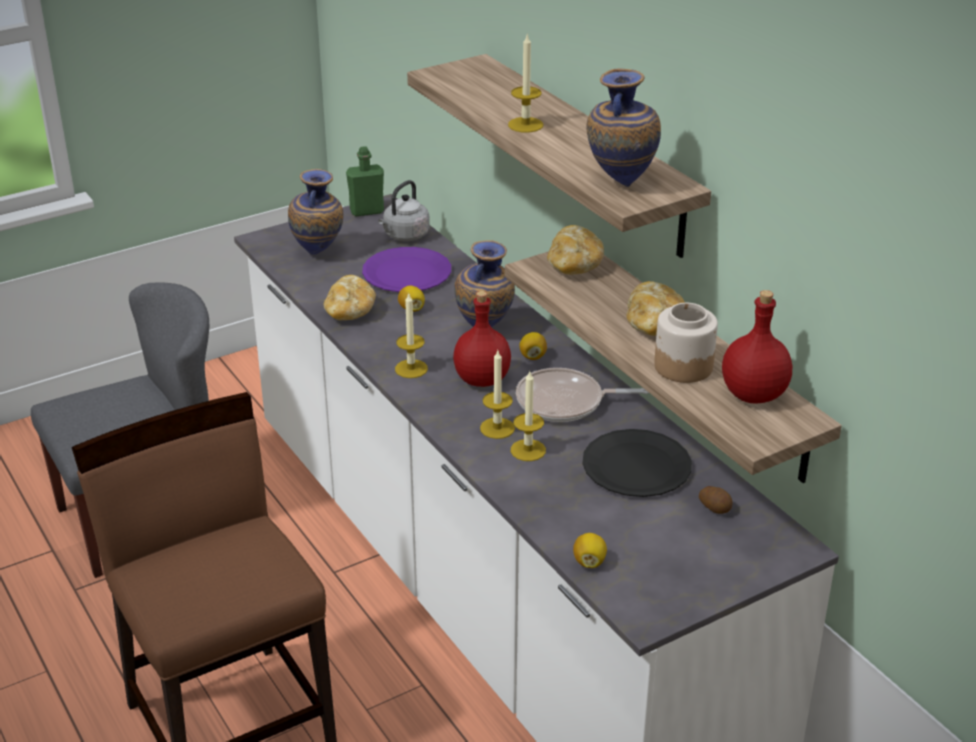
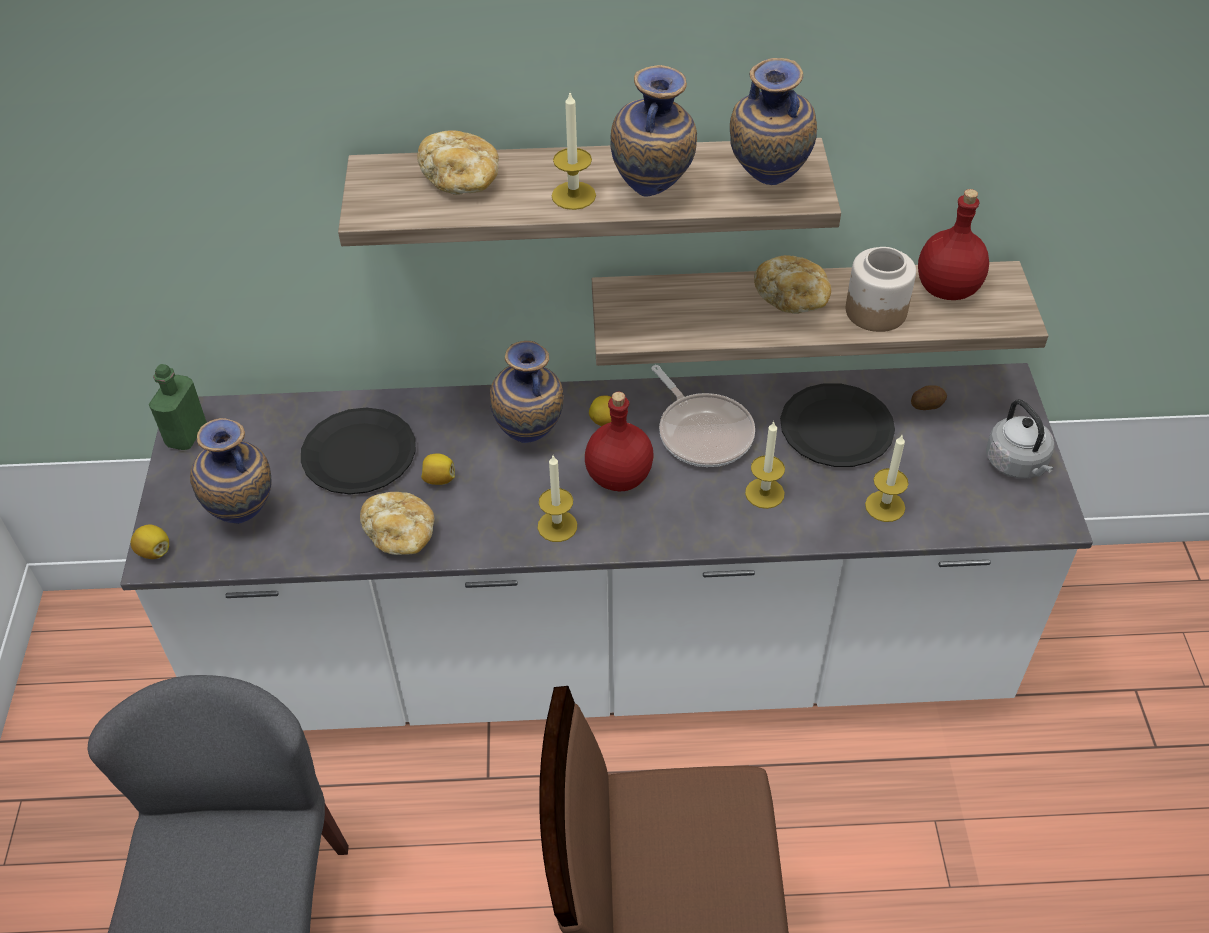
camera: 60 degrees left, 15 degrees up
purple plate [362,247,451,292] -> black plate [301,407,416,494]
grey kettle [378,180,430,241] -> grey kettle moved to [986,399,1054,479]
candle [480,351,515,439] -> candle moved to [865,435,909,522]
frying pan [516,368,649,422] -> frying pan turned 60 degrees counterclockwise [651,365,755,467]
bread [547,225,604,275] -> bread moved to [417,130,499,195]
lemon [573,533,607,568] -> lemon moved to [131,524,169,559]
none -> vase [611,65,697,197]

